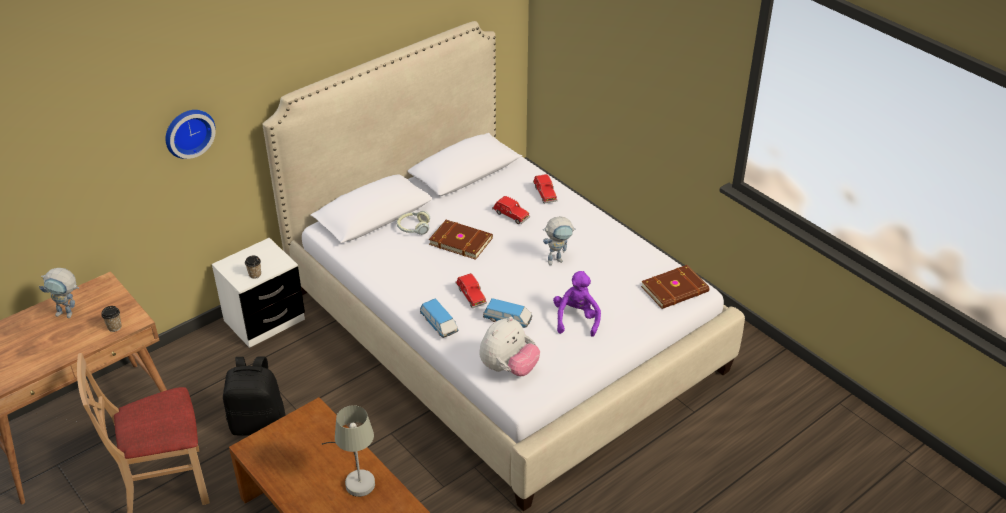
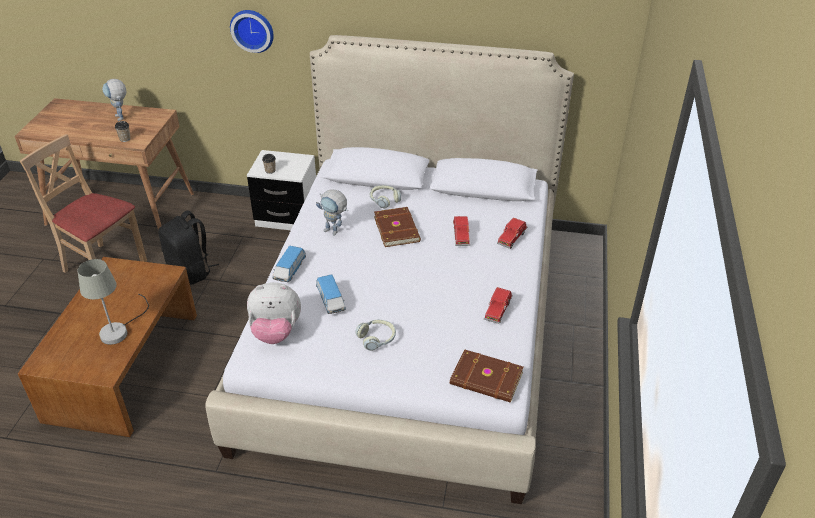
camera: 50 degrees right, 0 degrees up
red toy car [455,273,487,308] -> red toy car moved to [484,287,512,324]
toy robot [543,216,576,265] -> toy robot moved to [316,189,348,235]
purple plush toy [553,271,601,337] -> headphones [355,320,396,351]

